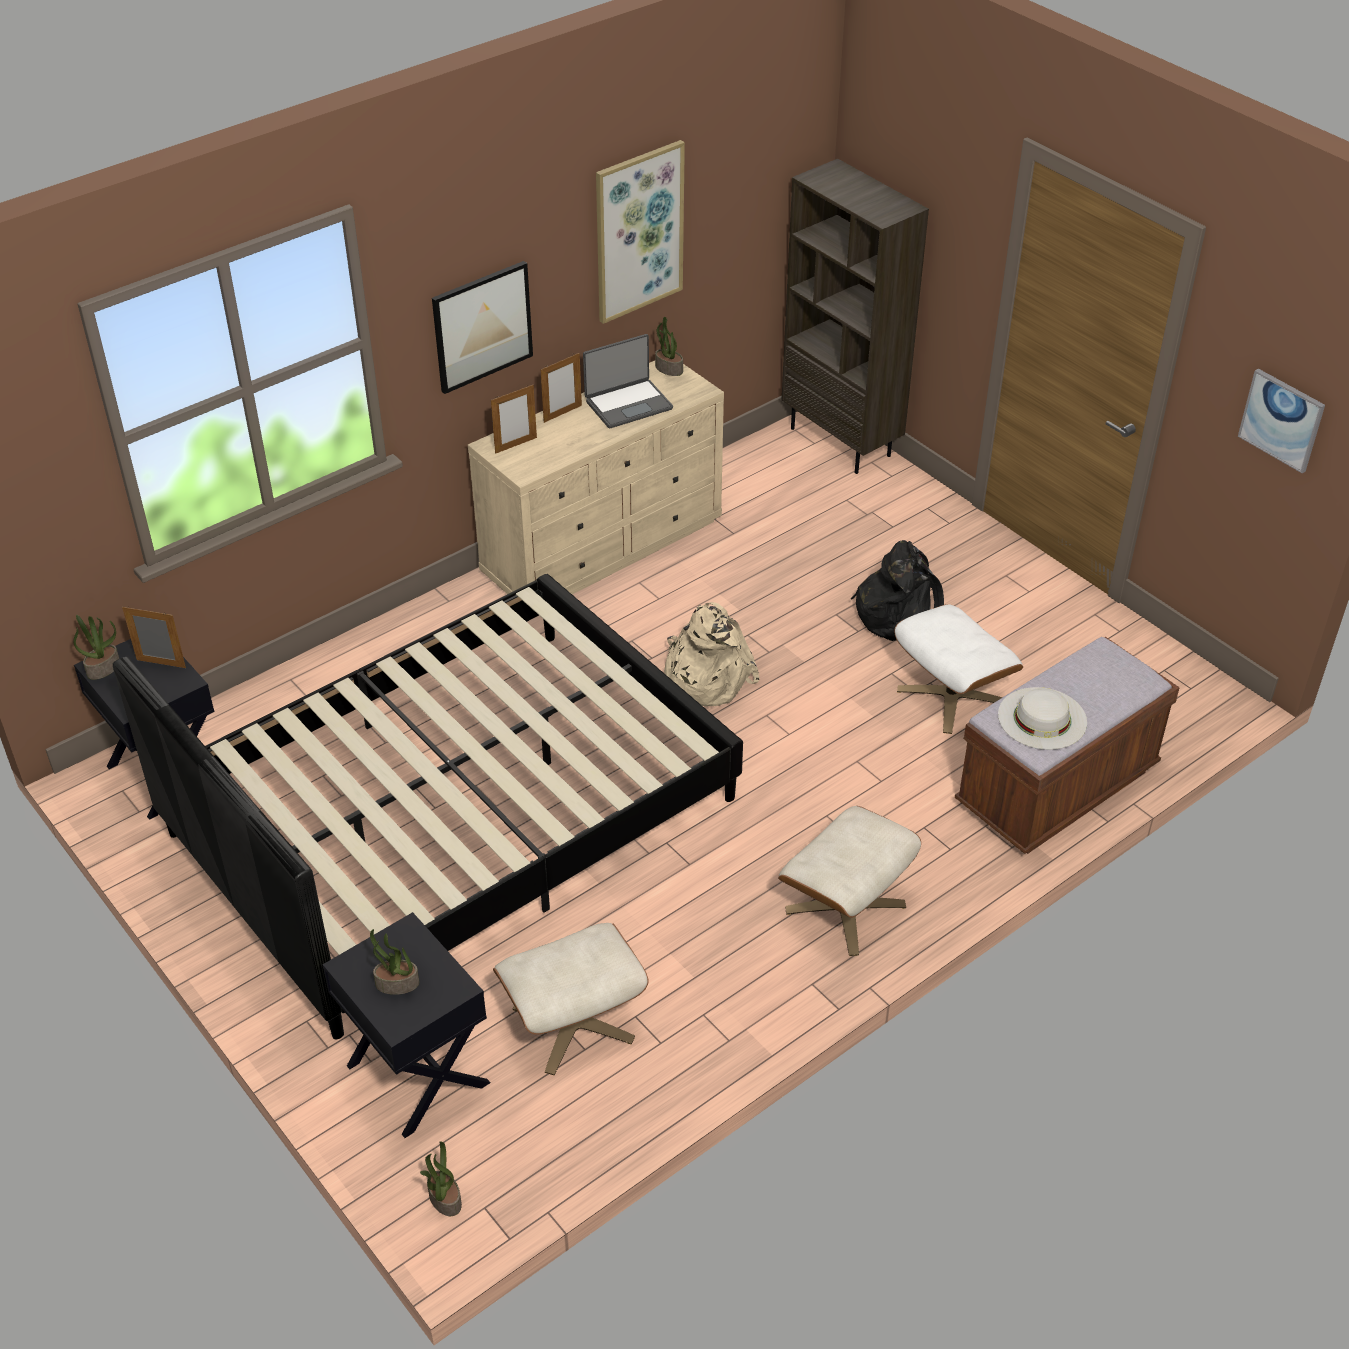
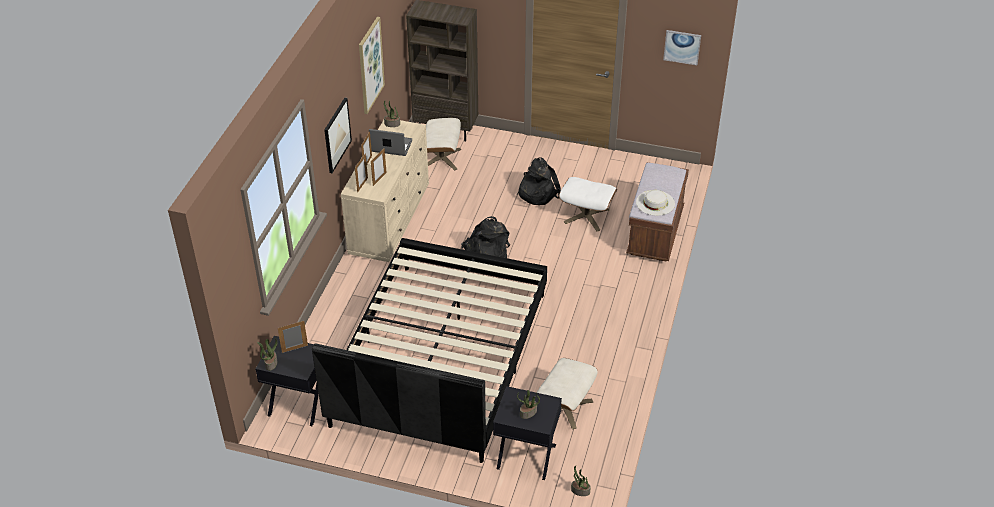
camera: 35 degrees left, 0 degrees up
laptop [583,334,673,429] -> laptop turned 105 degrees counterclockwise [369,129,412,156]
beige backpack [664,602,760,707] -> black backpack [461,216,510,258]
beige ottoman [778,806,921,956] -> beige ottoman moved to [426,118,461,171]
none -> picture frame [371,148,387,186]

